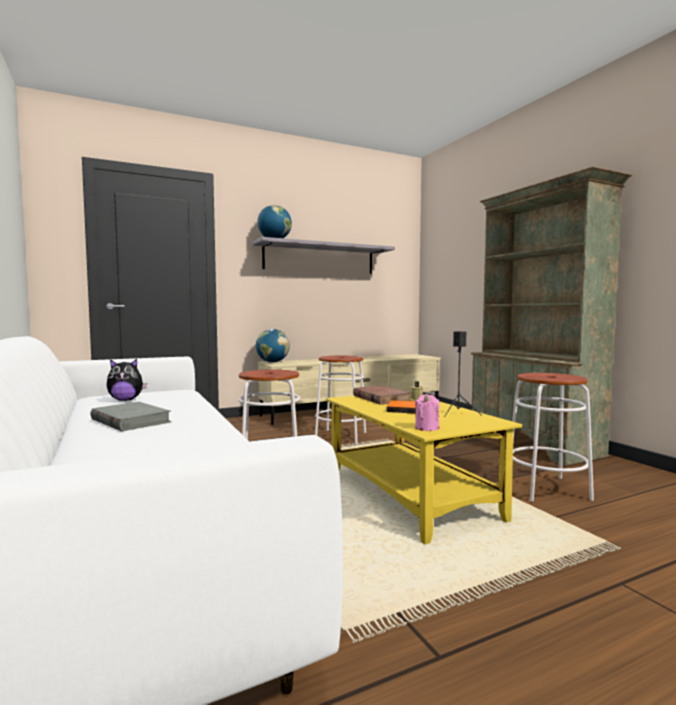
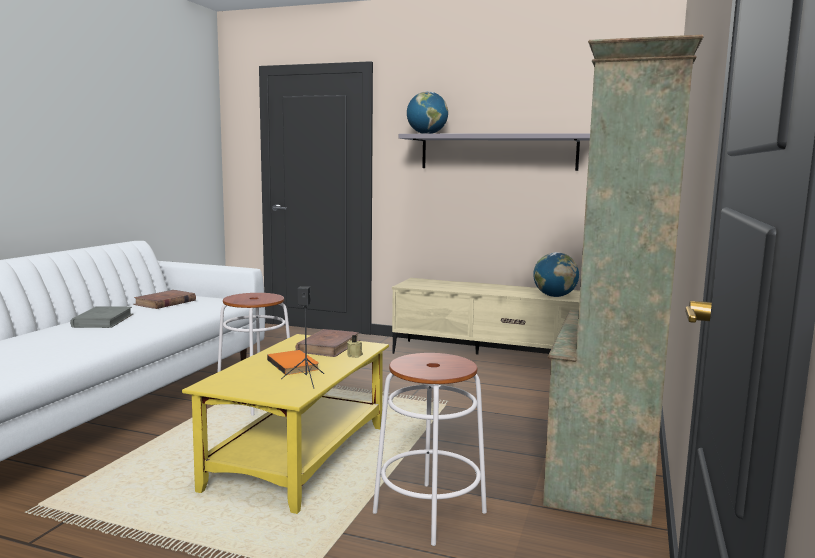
camera: 45 degrees right, 5 degrees up
plush toy [107,359,147,401] -> brown book [133,290,196,309]
globe [256,329,290,362] -> globe moved to [533,252,579,297]
white stool [315,356,366,445] -> none
pink candle [415,393,440,431] -> none

